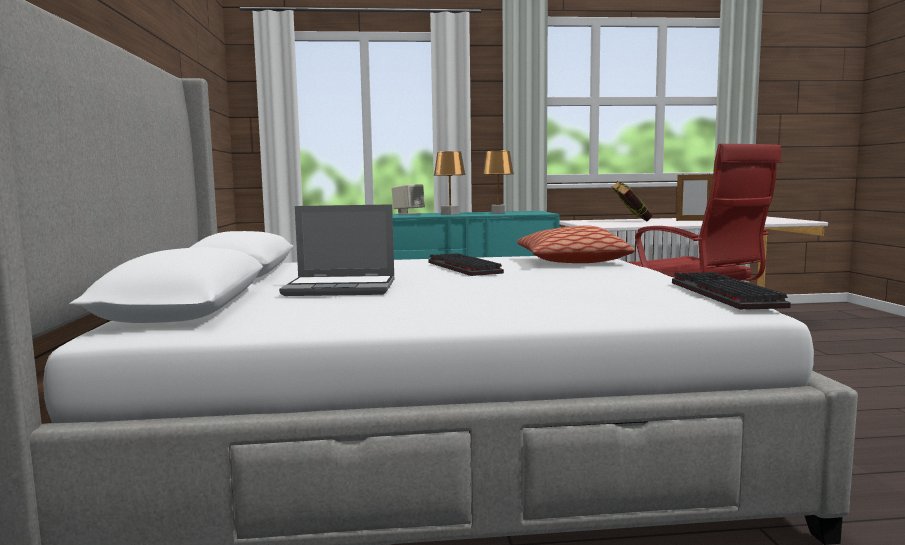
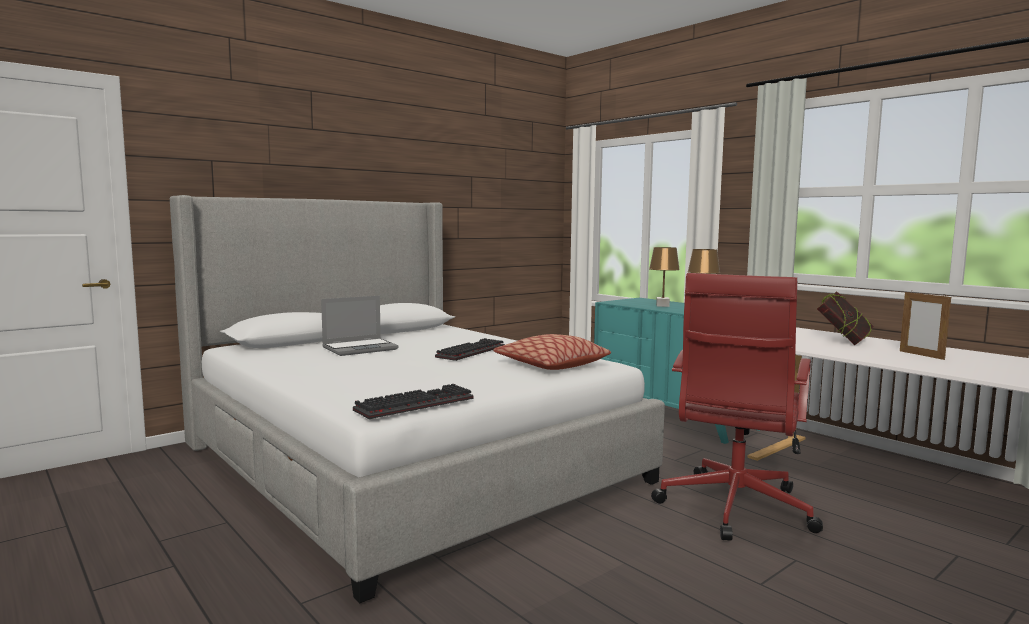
camera: 55 degrees right, 0 degrees up
laptop [279,204,395,296] -> laptop turned 90 degrees counterclockwise [321,296,399,356]
beige speaker [392,184,425,215] -> none

